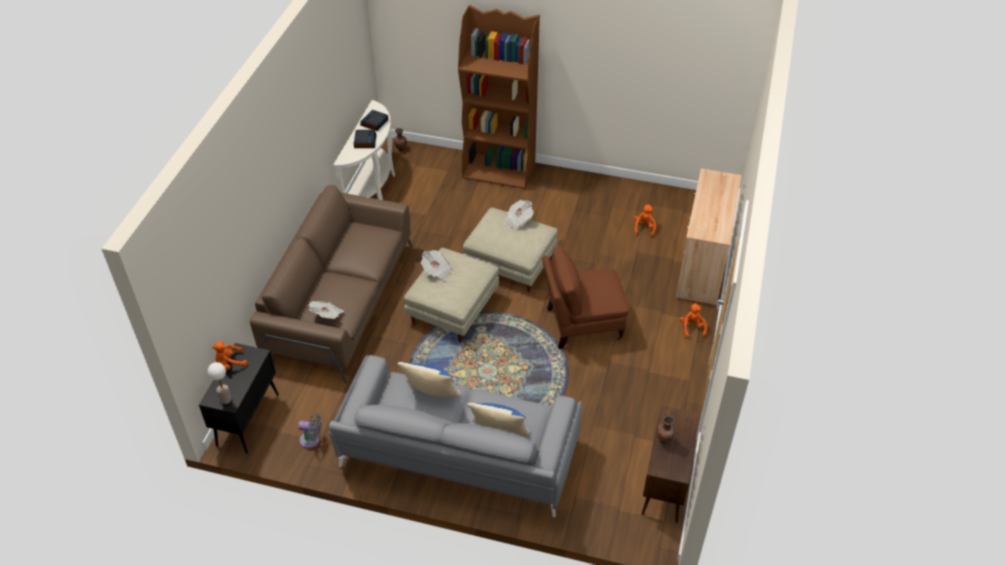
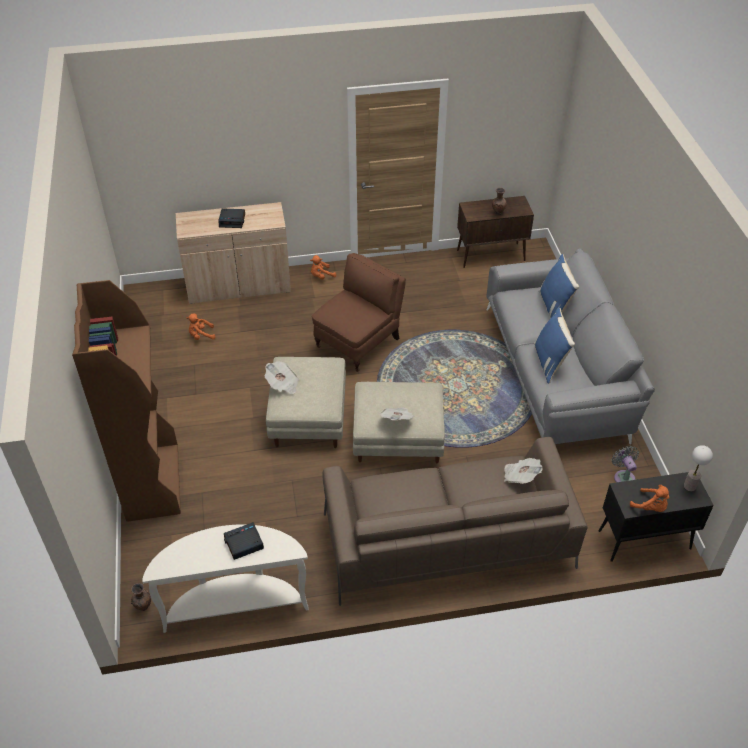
camera: 115 degrees left, 0 degrees up
alarm clock [360,110,388,131] -> alarm clock moved to [218,208,245,228]
brown armchair [542,246,629,349] -> brown armchair turned 105 degrees counterclockwise [312,253,406,372]

